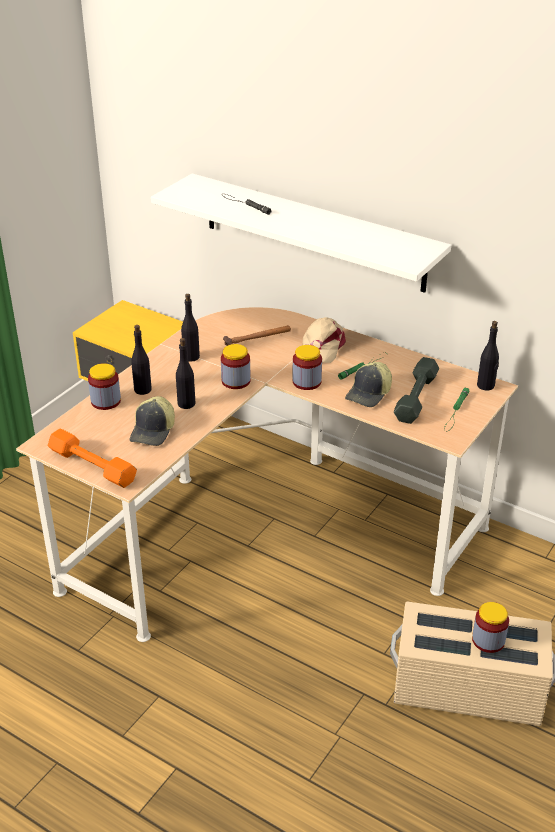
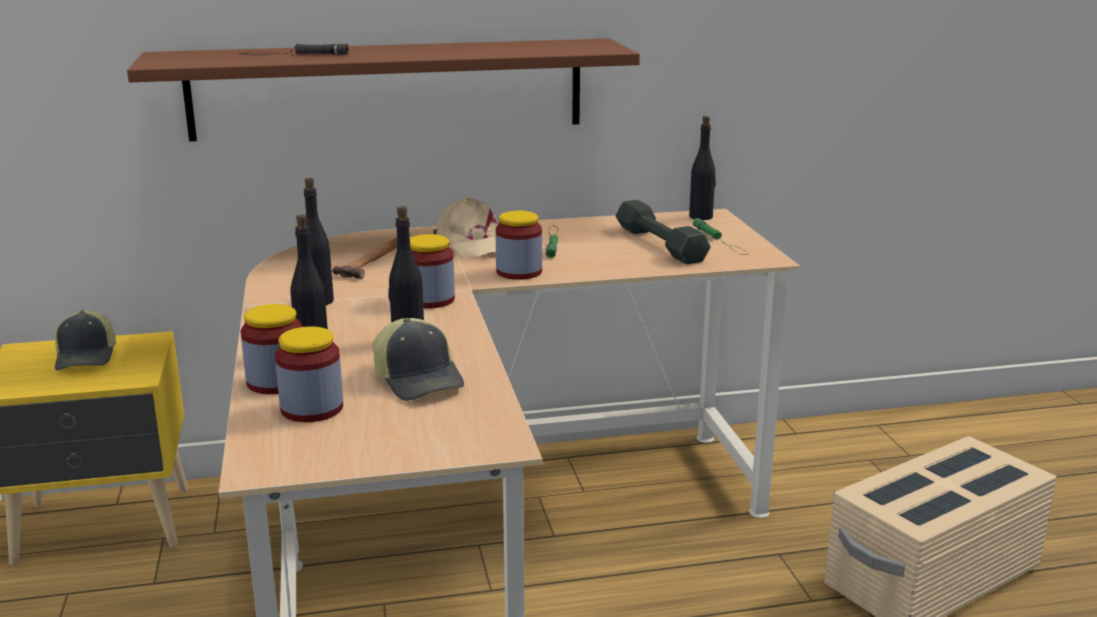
camera: 45 degrees left, 15 degrees down
orange dumbbell [48,428,137,488] -> none
white shelf [151,173,451,293] -> brown shelf [127,39,640,142]
cap [345,362,392,407] -> cap moved to [55,310,116,370]
jar [472,602,509,653] -> jar moved to [275,326,343,422]

